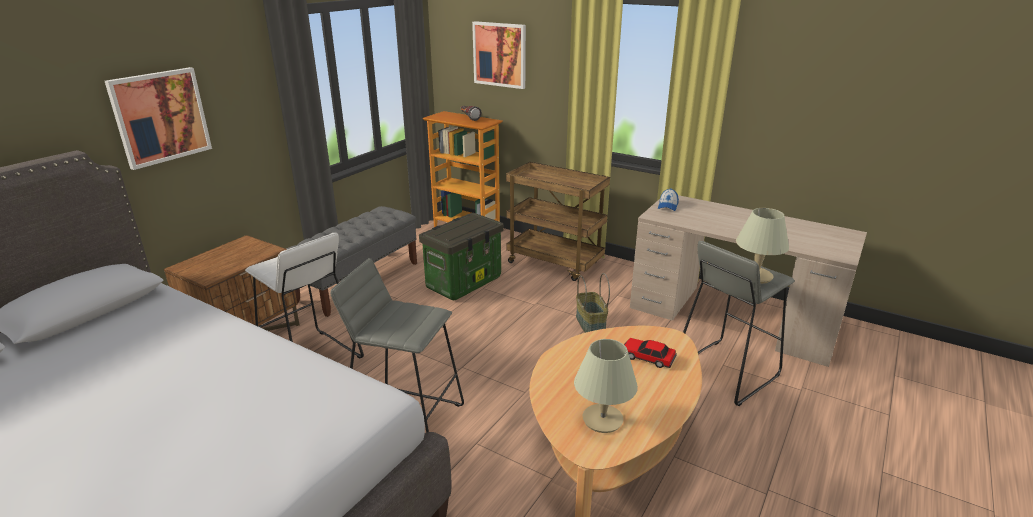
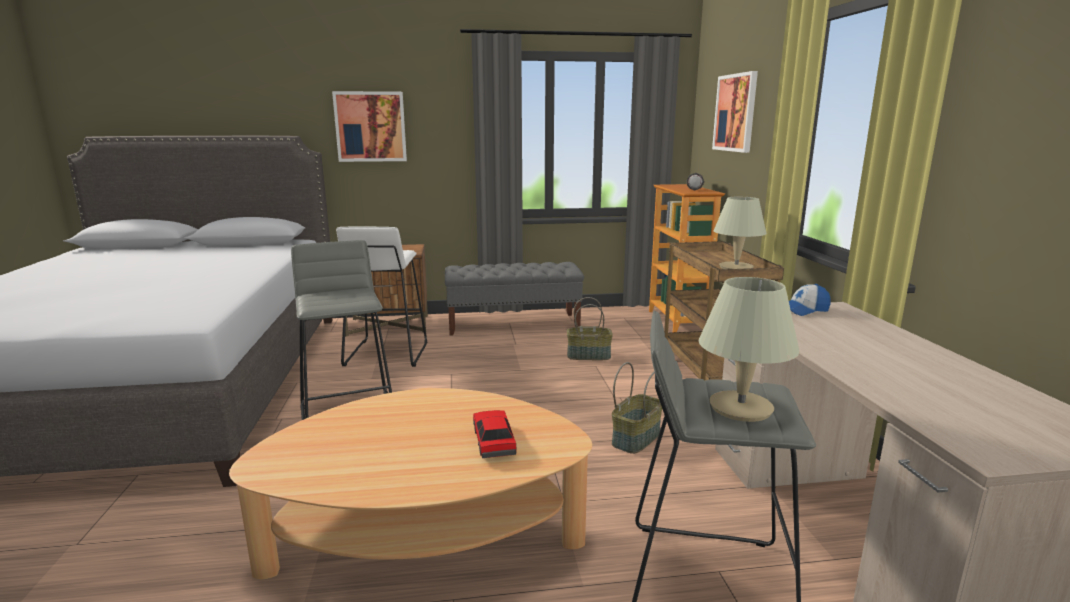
camera: 50 degrees right, 10 degrees down
storage box [419,213,504,300] -> basket [567,297,613,360]
beige table lamp [574,339,638,433] -> beige table lamp moved to [714,197,767,269]

